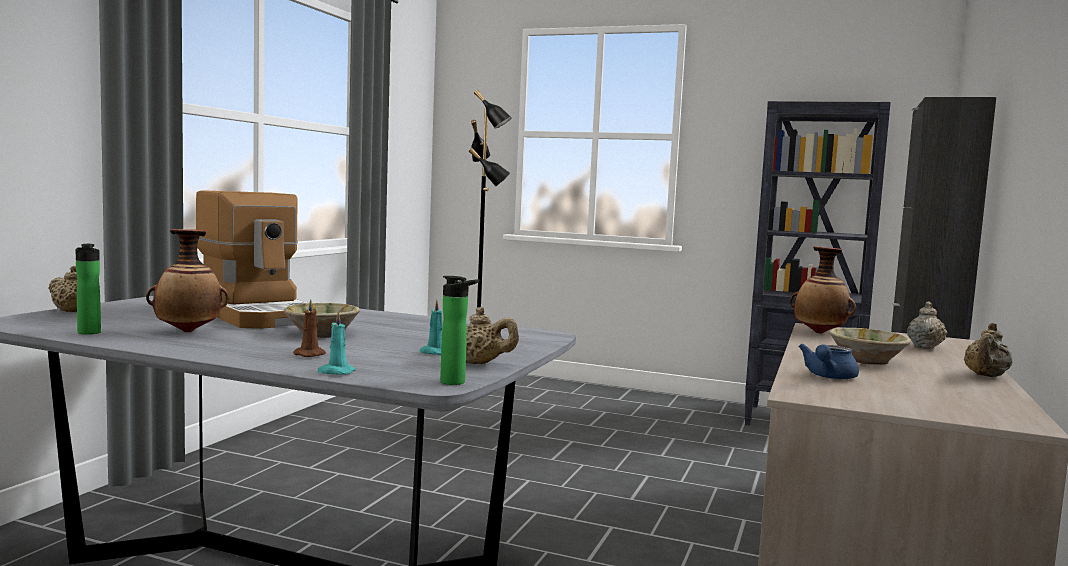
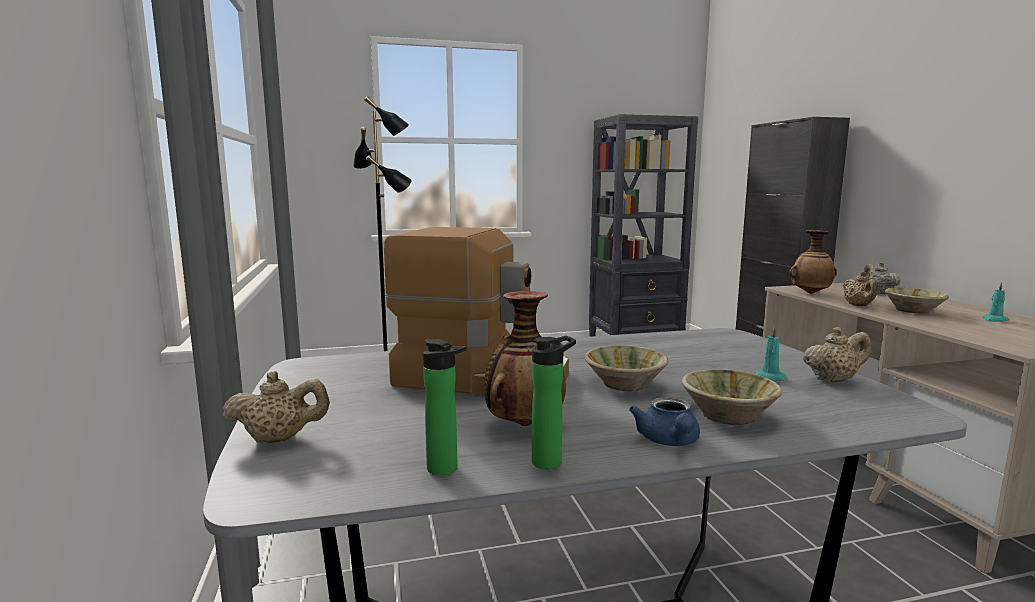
camera: 35 degrees left, 5 degrees up
brown candle [293,299,326,357] -> beige bowl [682,369,782,425]
turquoise candle [317,311,356,375] -> turquoise candle moved to [982,282,1009,322]
bottle [440,276,479,385] -> bottle moved to [532,336,576,469]
blue teapot [798,344,859,380] -> blue teapot moved to [629,397,700,446]
beige teapot [964,323,1013,377] -> beige teapot moved to [843,271,878,306]

